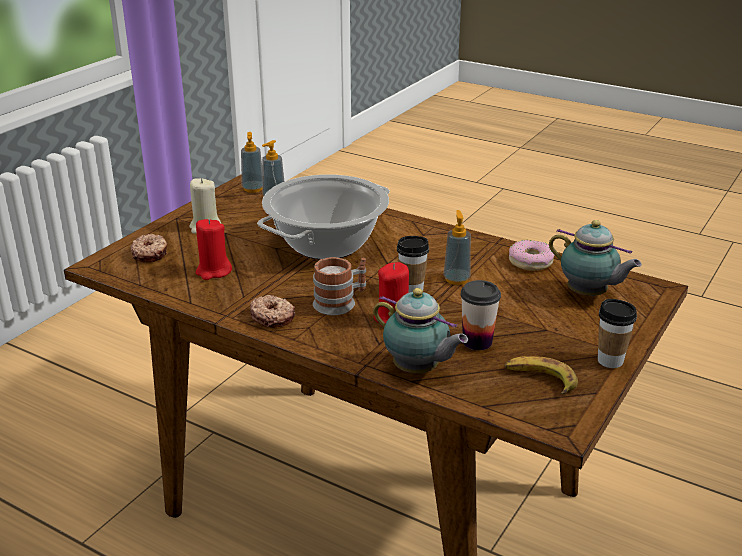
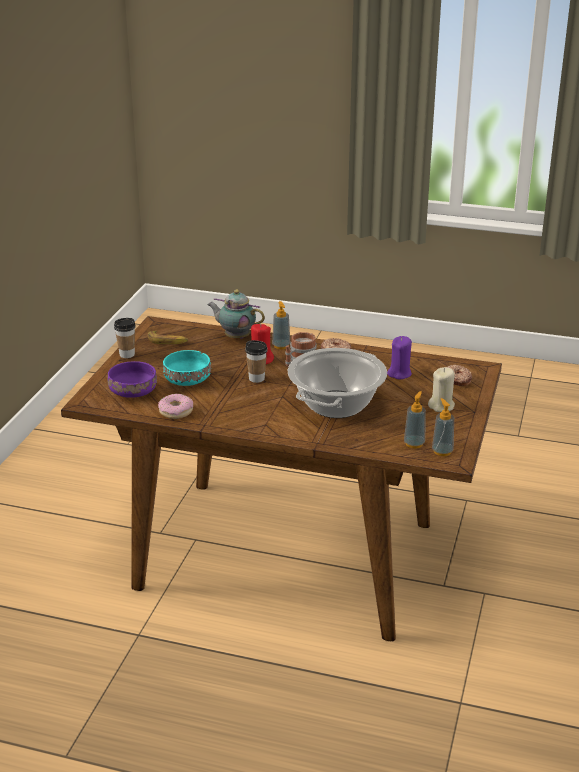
camera: 165 degrees right, 0 degrees up
red candle [196,219,232,280] -> purple candle [387,336,412,379]
soap dispenser [443,210,471,285] -> soap dispenser moved to [272,301,290,349]
cup [460,280,501,350] -> none
teapot [549,220,642,296] -> purple bowl [108,361,157,398]
none -> turquoise bowl [163,350,211,386]

